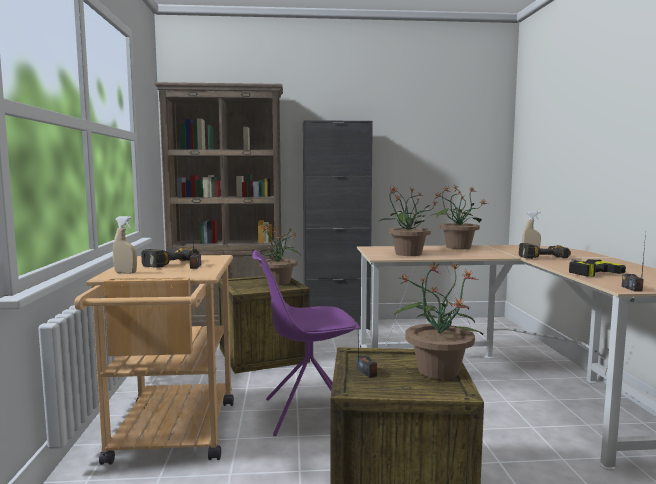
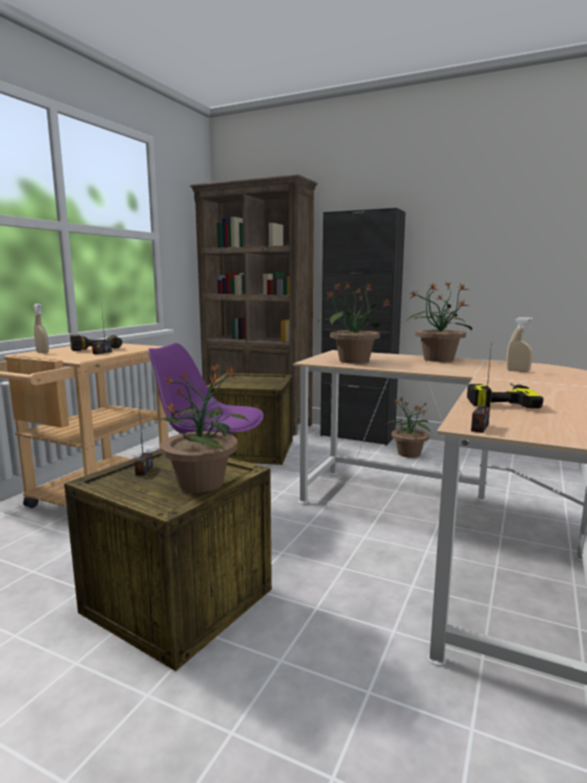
camera: 30 degrees right, 5 degrees up
potted plant [258,225,301,285] -> potted plant moved to [386,396,431,458]
power drill [519,243,571,259] -> none

